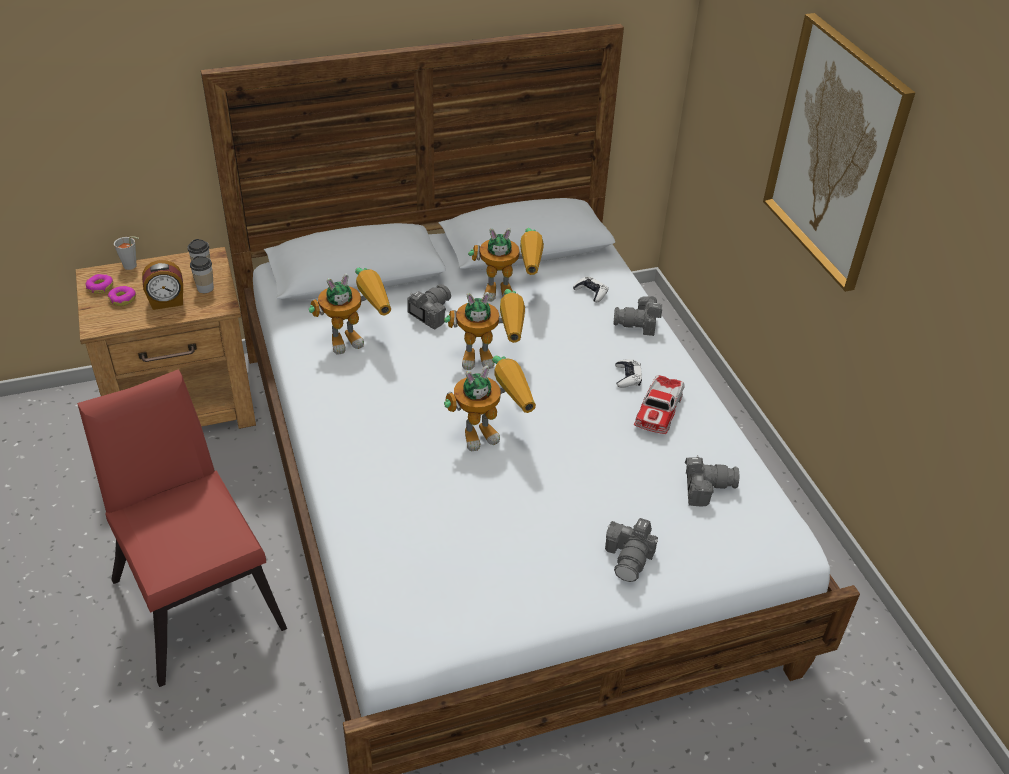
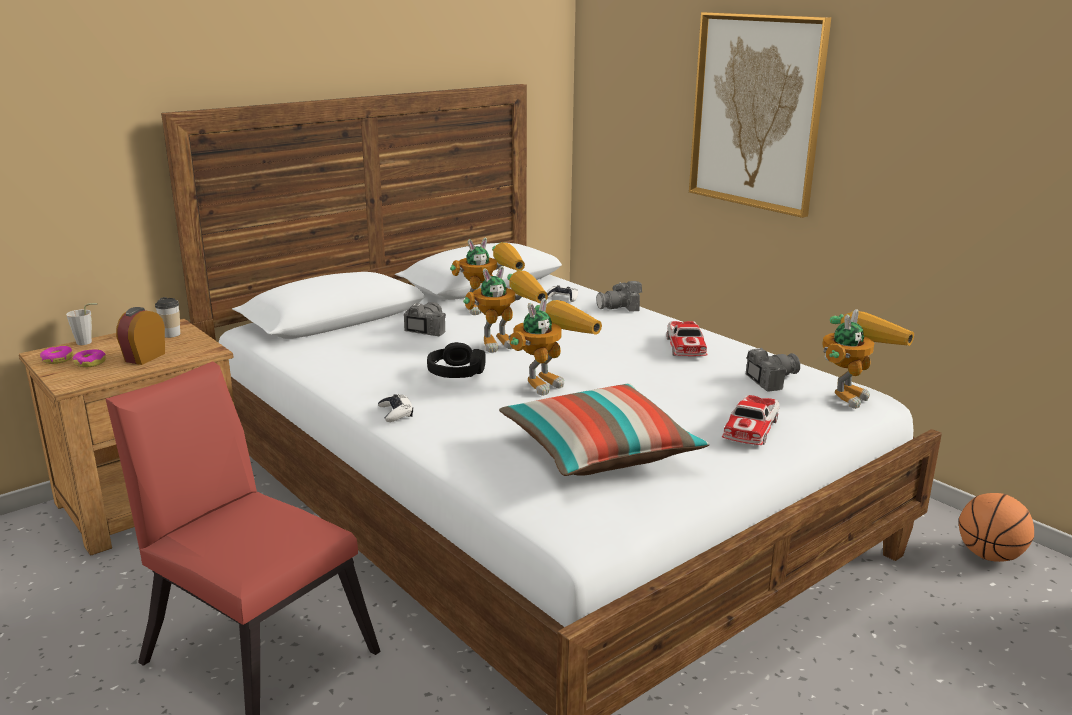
camera: 20 degrees left, 20 degrees down
alarm clock [142,260,183,310] -> alarm clock turned 150 degrees clockwise [116,307,165,365]
cup [190,256,214,293] -> none
toy robot [309,268,391,355] -> toy robot moved to [822,309,914,409]
camera [605,518,658,582] -> toy car [722,395,780,445]
white game controller [615,360,642,388] -> white game controller moved to [378,394,413,422]
none -> black headphones [427,342,486,378]
none -> pillow [499,383,709,476]
none -> basketball [959,493,1034,562]

